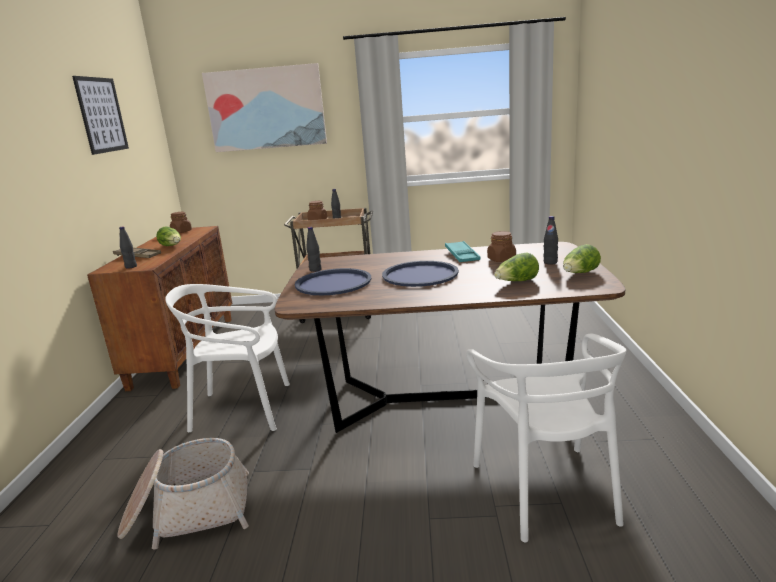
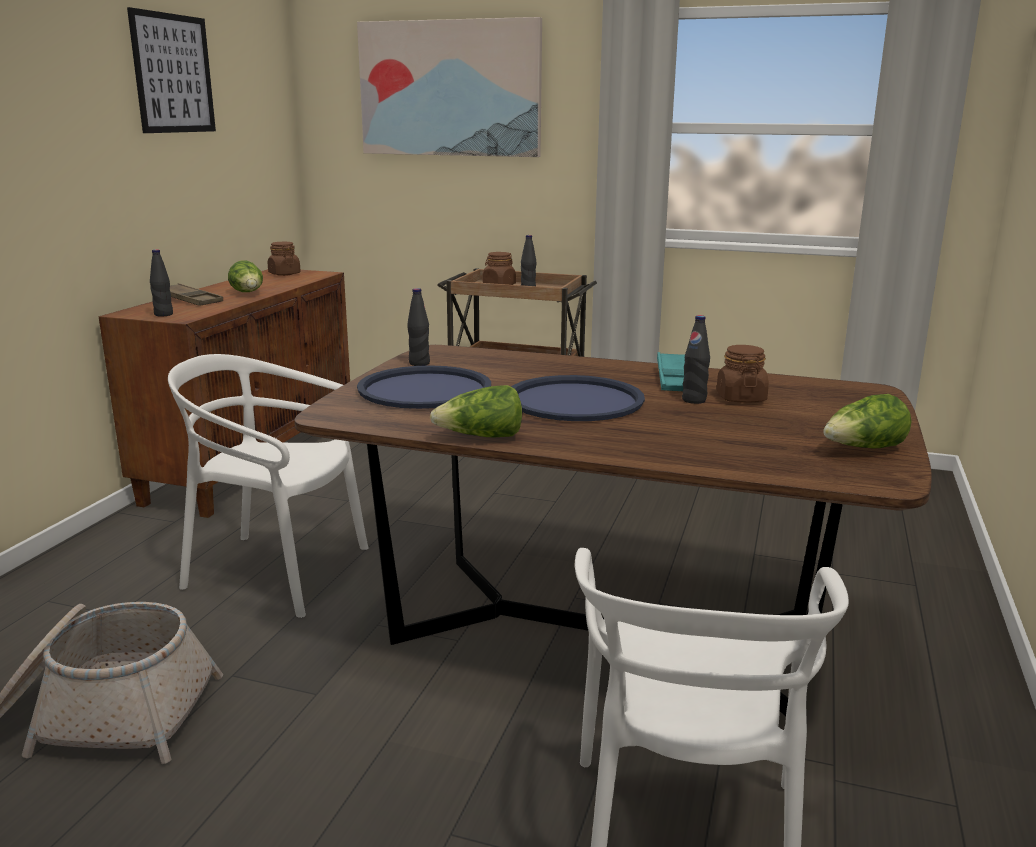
camera: 15 degrees right, 0 degrees up
lettuce [494,252,539,281] -> lettuce moved to [430,385,522,437]
black bottle [543,216,558,265] -> black bottle moved to [682,315,710,404]

